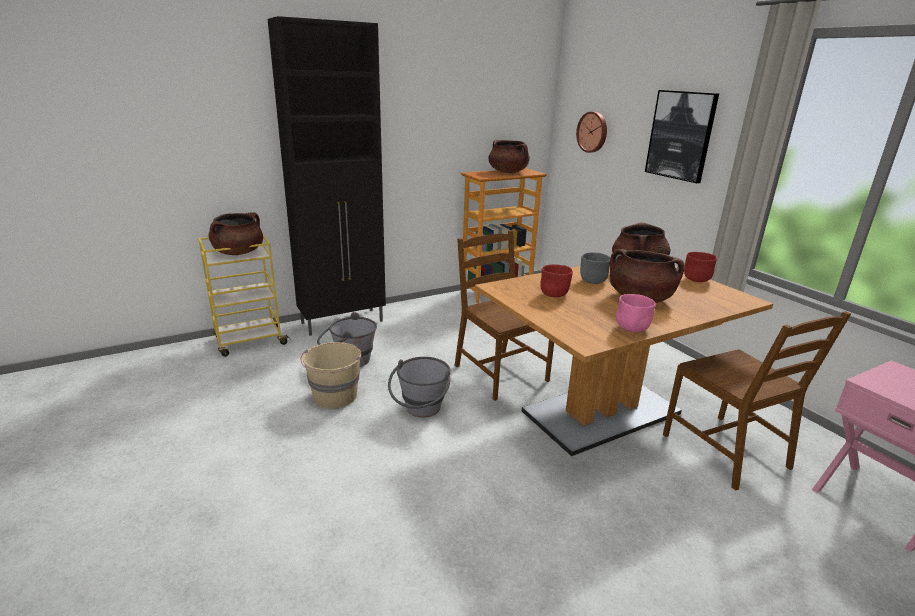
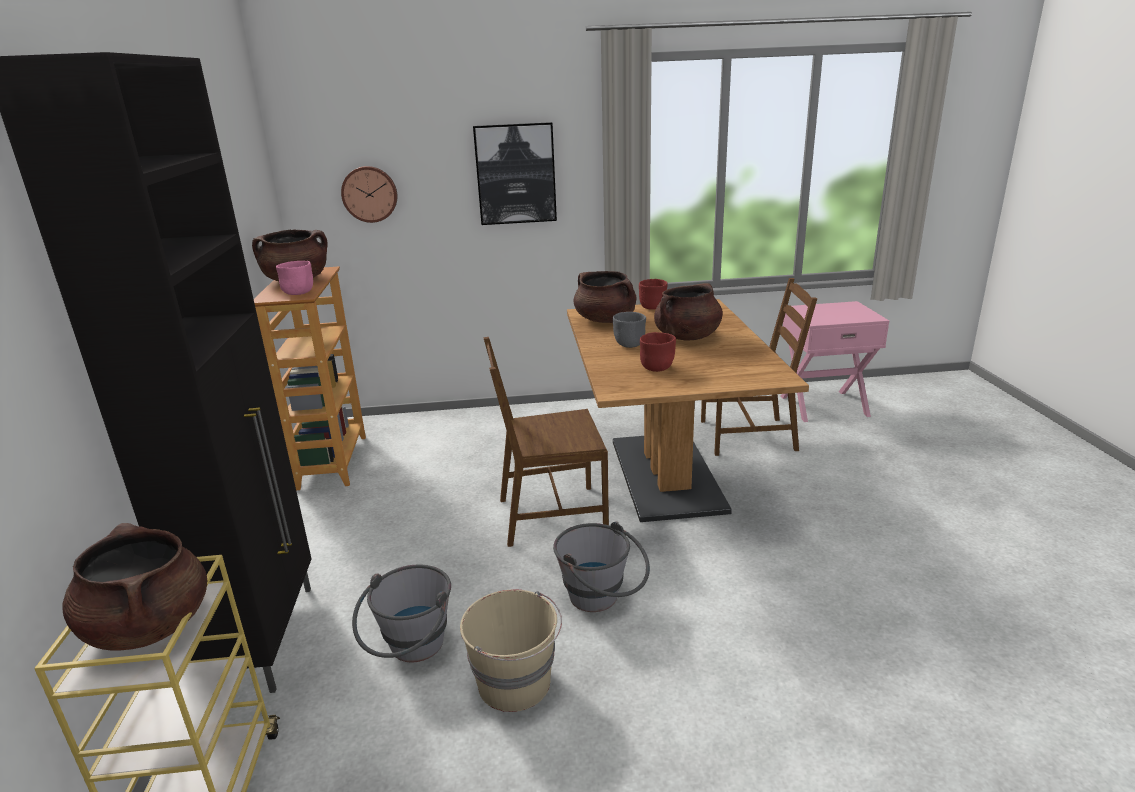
camera: 65 degrees left, 0 degrees up
pink bowl [616,294,656,332] -> pink bowl moved to [276,261,313,295]

